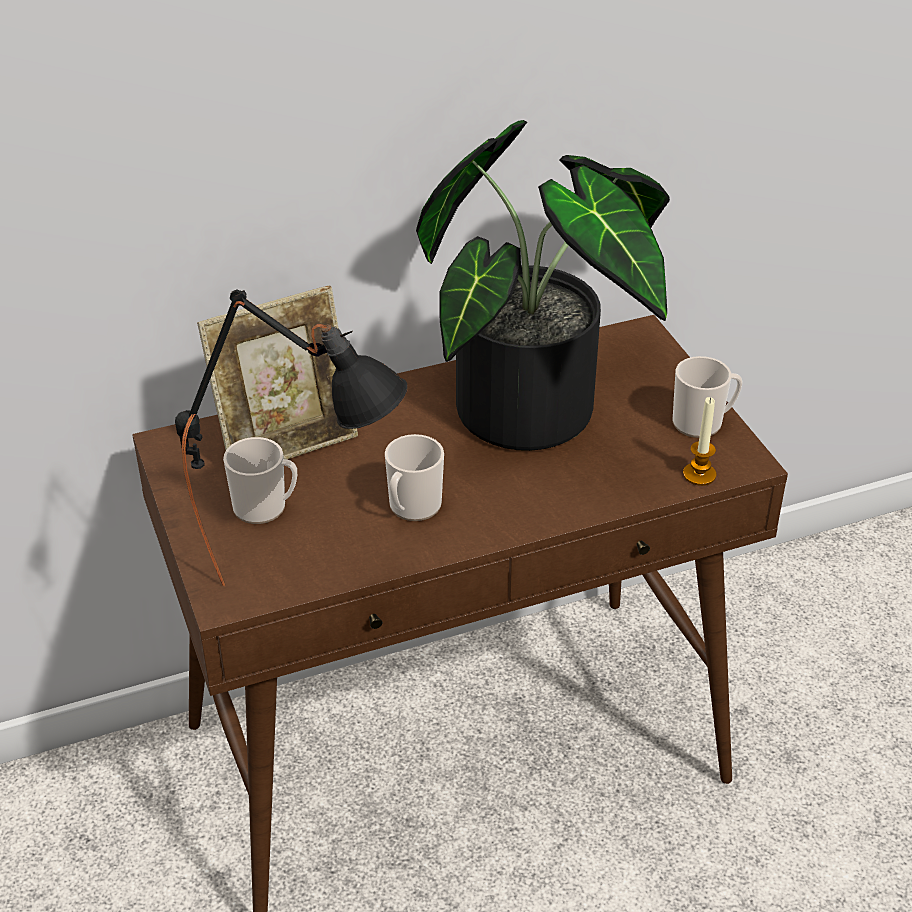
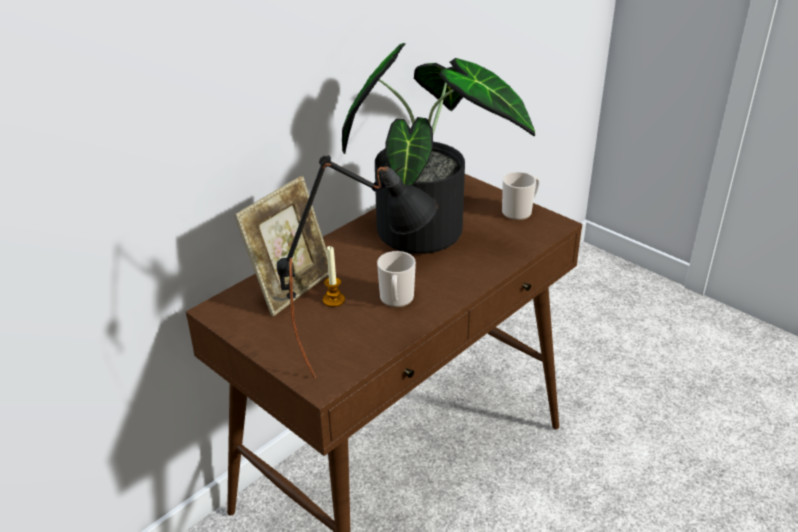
camera: 25 degrees left, 5 degrees down
mug [223,437,297,524] -> none
candle [683,397,716,486] -> candle moved to [323,246,345,307]

